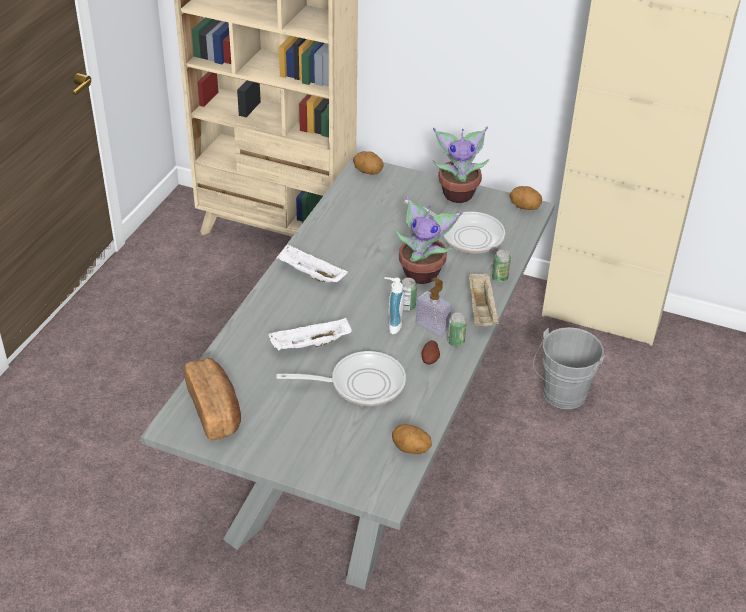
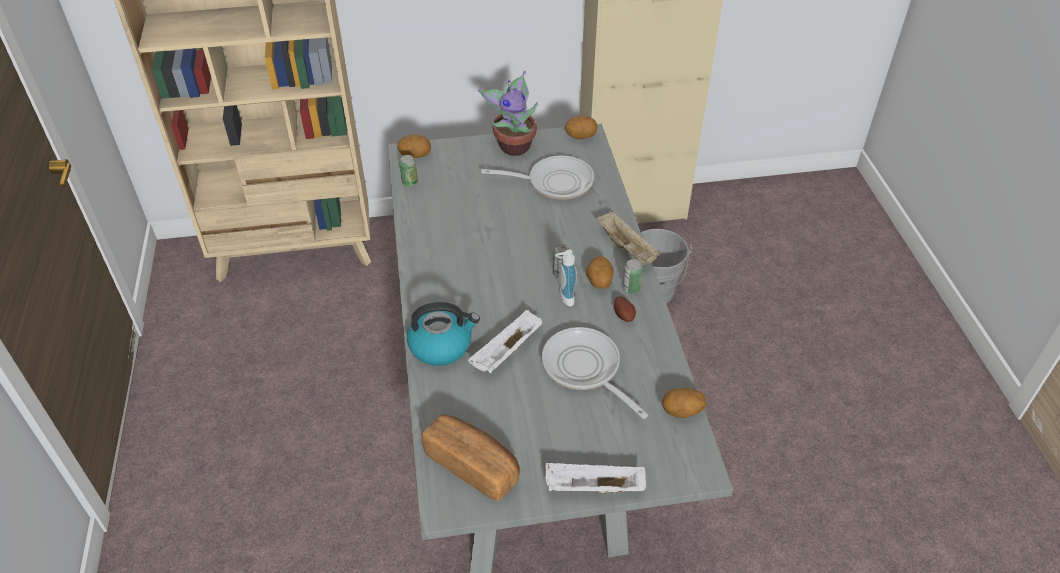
camera: 30 degrees left, 5 degrees up
white tray [276,244,348,283] -> white tray moved to [545,463,647,493]
frying pan [276,351,406,406] -> frying pan turned 90 degrees counterclockwise [542,327,648,419]
potted plant [395,196,463,284] -> none
soap dispenser [416,277,452,336] -> potato [586,256,613,289]
can [492,250,511,282] -> can moved to [399,155,418,187]
none -> kettle [407,302,480,366]

